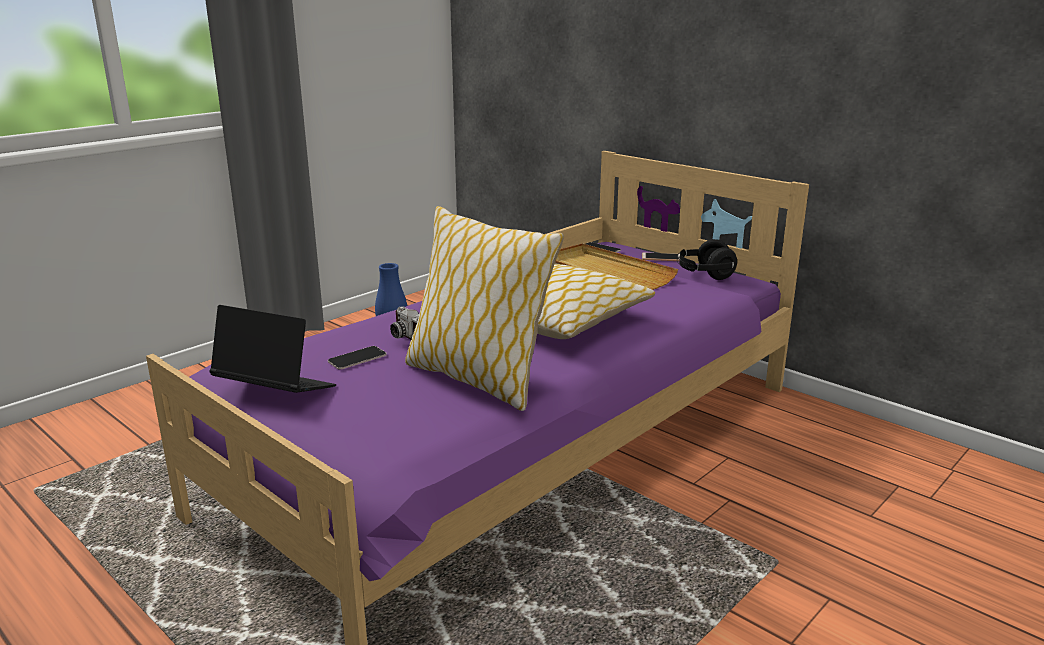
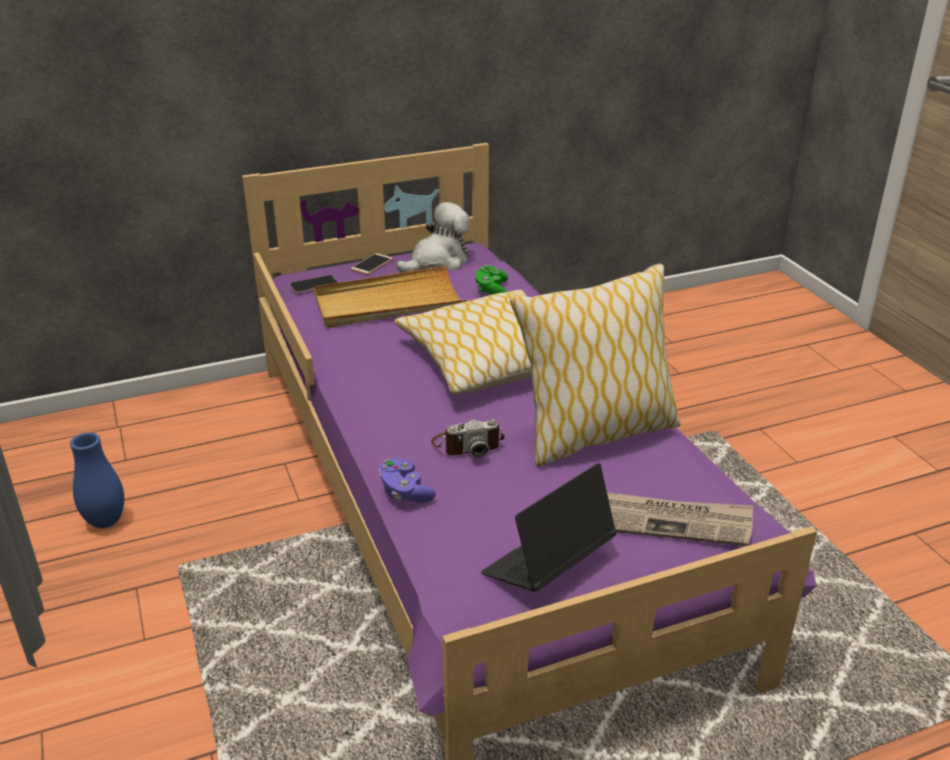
camera: 65 degrees left, 10 degrees up
phone [328,346,387,370] -> none
black headphones [677,239,737,280] -> plush toy [396,202,470,273]
none -> purple game controller [379,459,436,503]
none -> green game controller [476,265,508,295]
none -> newspaper [607,492,753,546]

